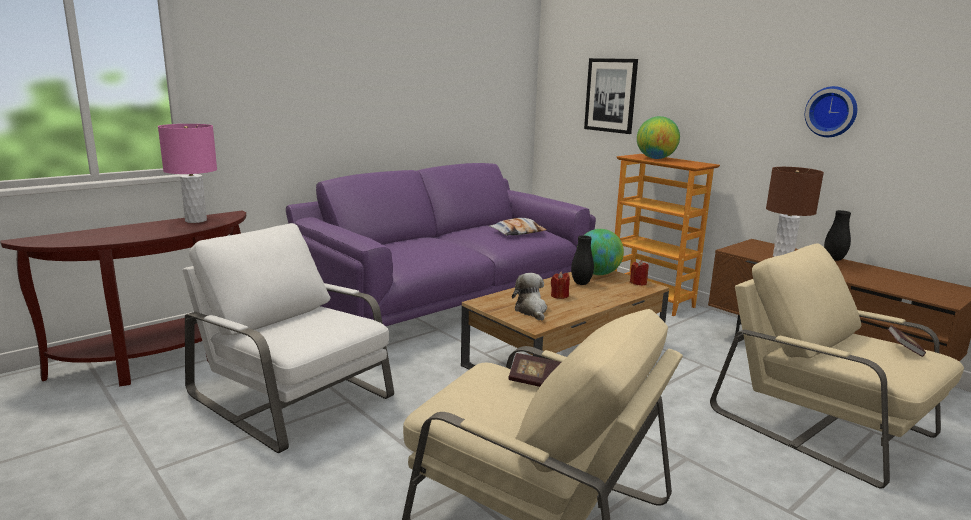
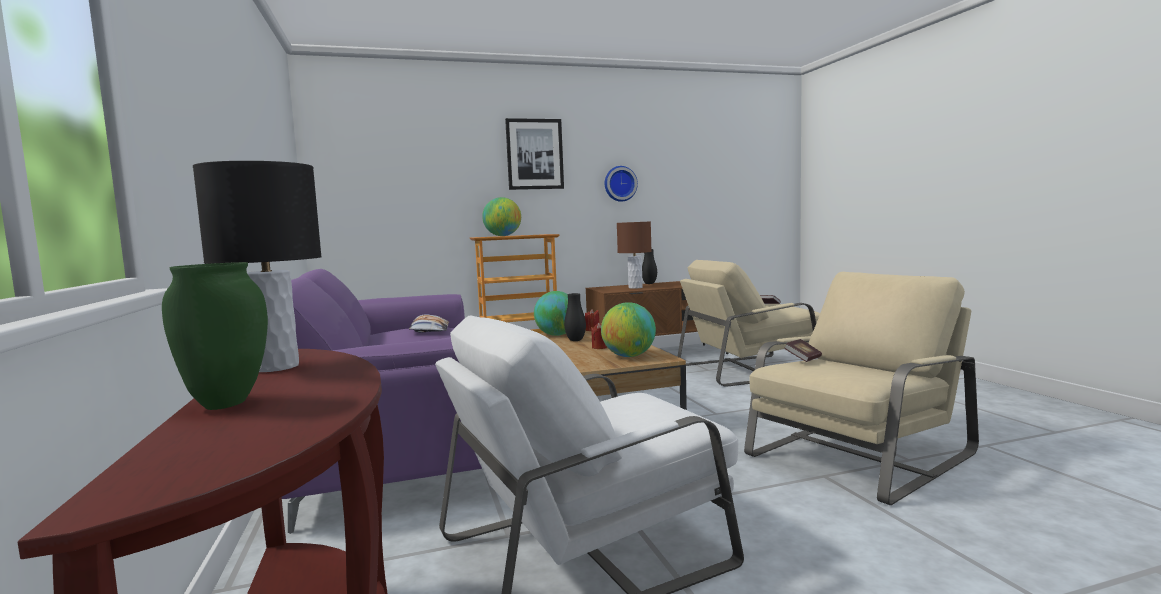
camera: 65 degrees left, 10 degrees down
pink table lamp [158,124,217,223] -> black table lamp [193,161,322,372]
plush toy [512,273,547,321] -> globe [601,302,656,357]
picture [584,58,638,134] -> picture moved to [505,118,564,190]
none -> green vase [162,262,268,410]

